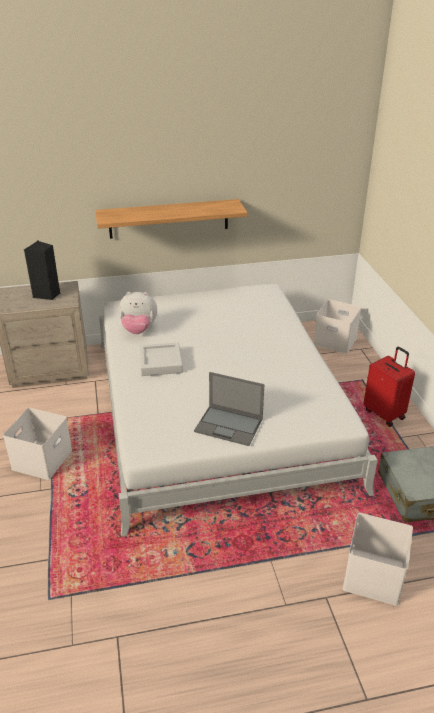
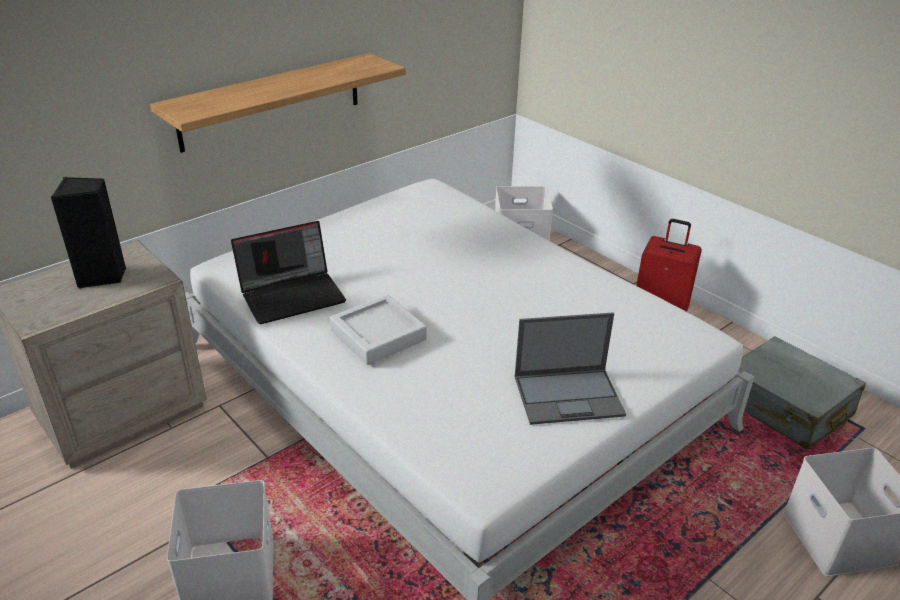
camera: 30 degrees left, 0 degrees up
plush toy [119,292,157,334] -> laptop [231,221,346,324]

